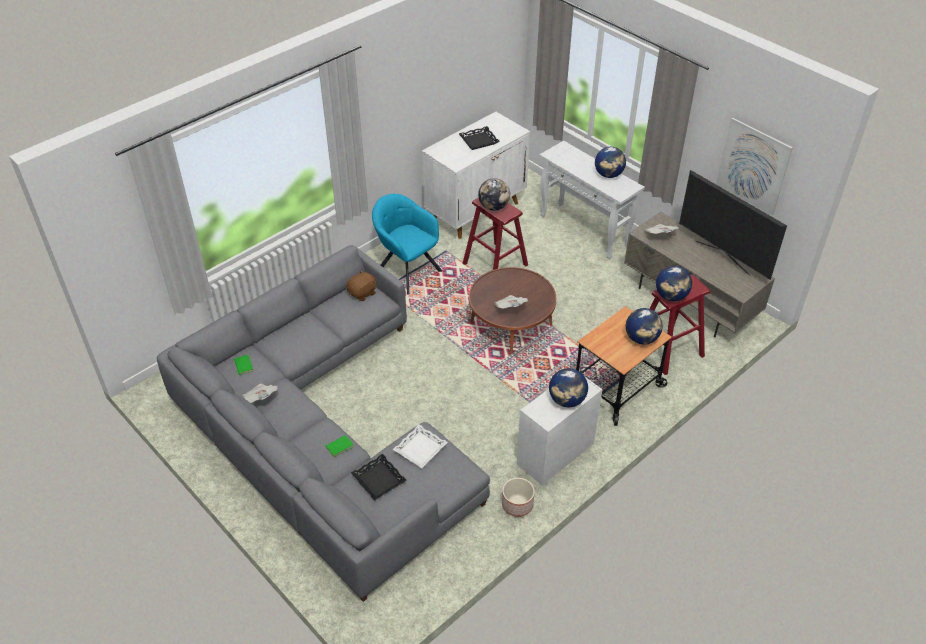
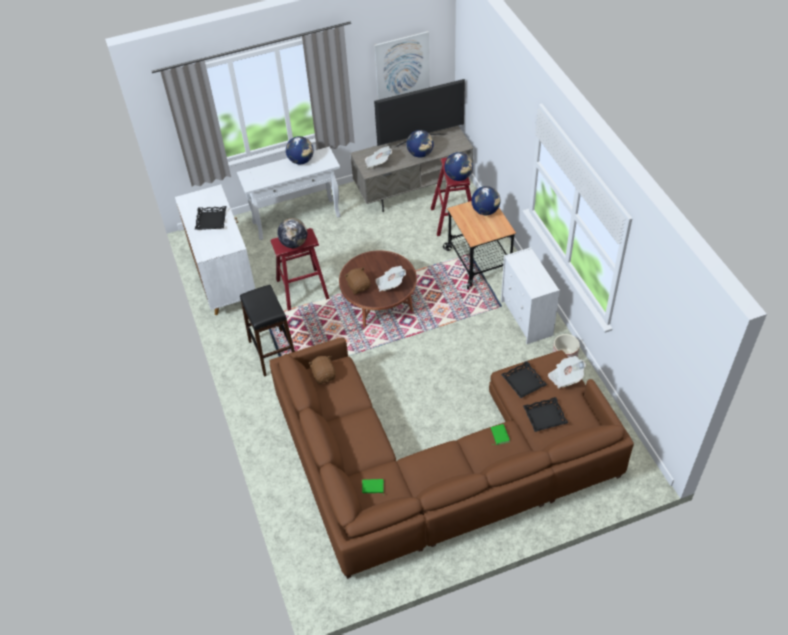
camera: 65 degrees left, 5 degrees up
grey sofa [157,245,490,602] -> brown sofa [269,337,634,579]
newspaper [242,384,278,403] -> newspaper moved to [548,356,586,388]
turquoise armchair [372,194,443,295] -> black stool [240,285,295,377]
white tray [393,424,448,468] -> black tray [501,361,547,398]
globe [549,368,588,407] -> globe moved to [406,130,434,158]
none -> brown plush toy [344,267,370,294]

